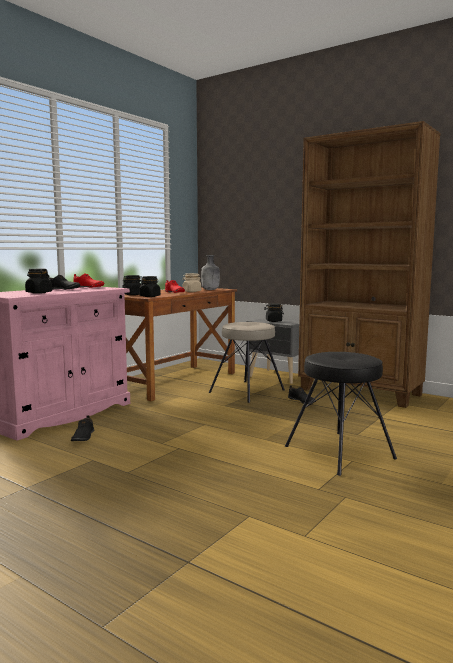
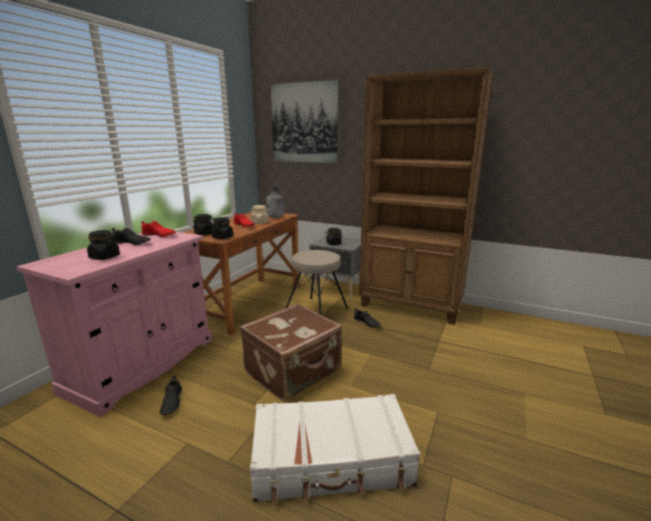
camera: 10 degrees left, 10 degrees up
black stool [285,352,397,476] -> none
none -> brown suitcase [240,303,342,401]
none -> white suitcase [250,394,420,502]
none -> picture [269,78,341,165]

